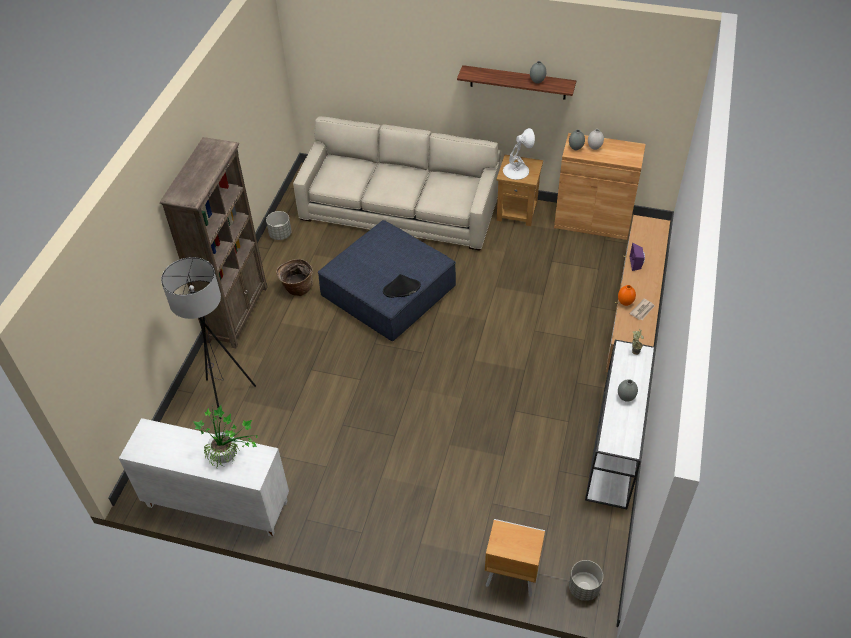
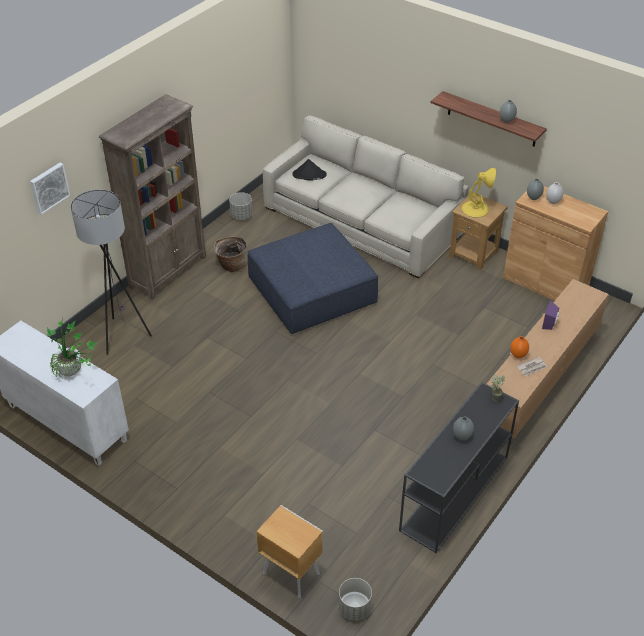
camera: 20 degrees right, 5 degrees down
black hat [383,274,421,298] -> black hat moved to [292,159,327,180]
white table lamp [503,128,535,180] -> yellow table lamp [462,168,496,218]
white console table [585,340,656,509] -> black console table [399,382,519,553]
none -> picture [30,163,70,215]

